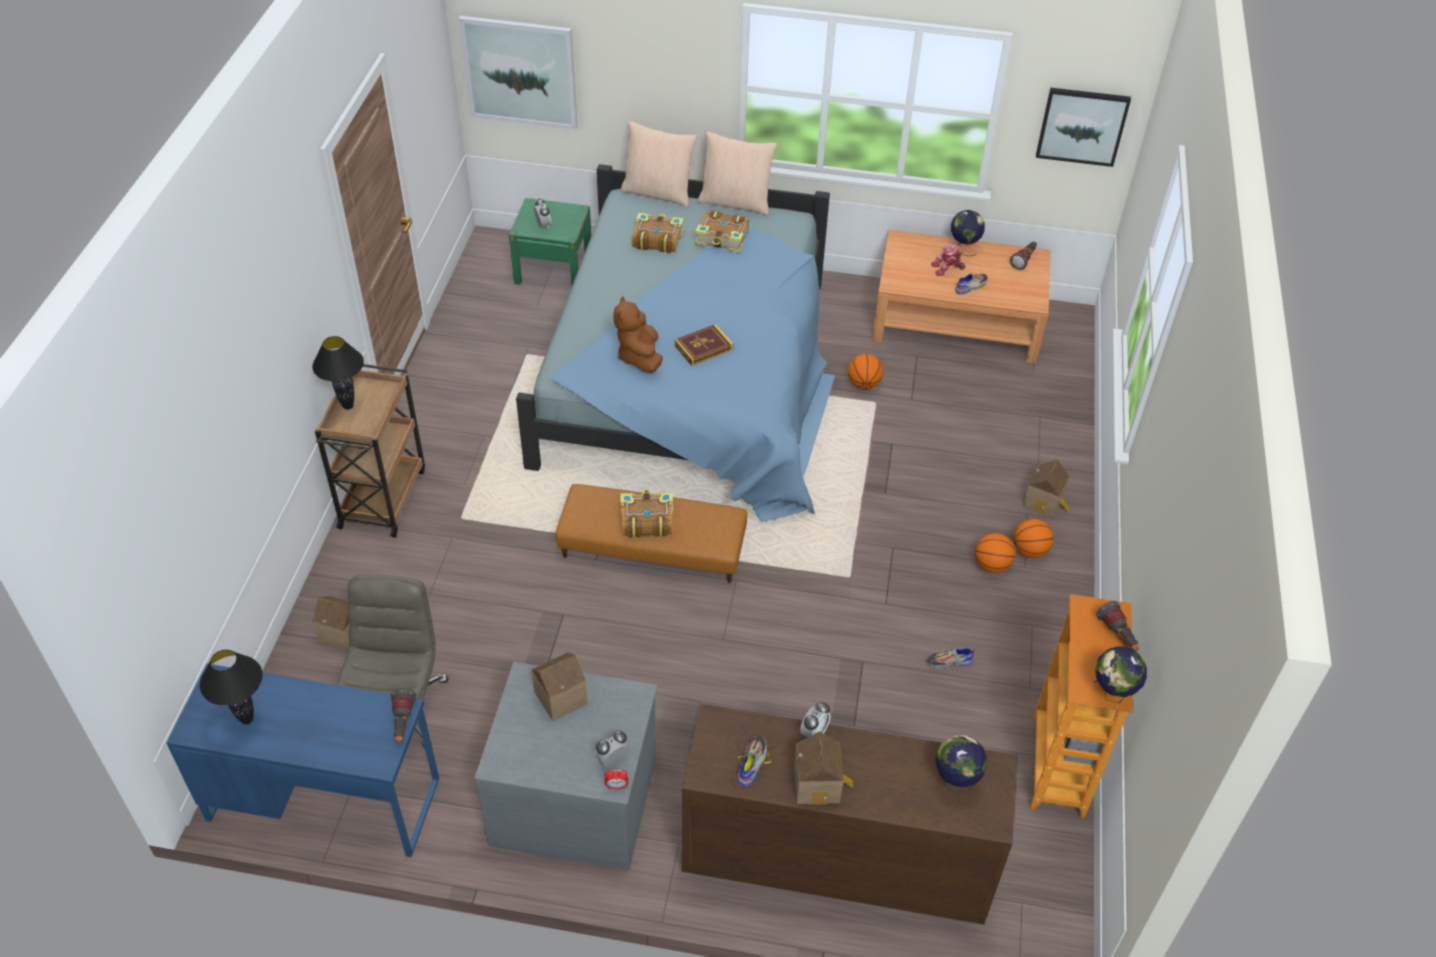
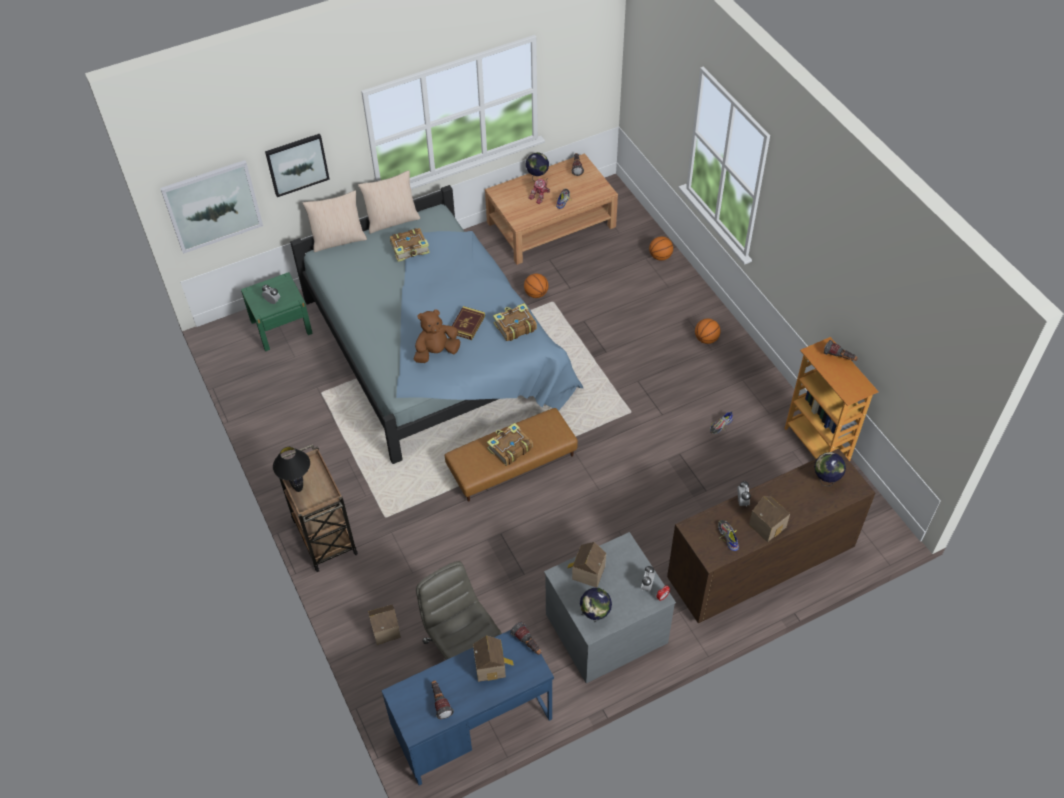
camera: 35 degrees left, 5 degrees up
black table lamp [200,650,263,724] -> flashlight [432,681,454,719]
brown plush toy [614,296,663,373] -> brown plush toy turned 105 degrees clockwise [414,309,460,363]
book [632,213,684,253] -> book moved to [493,303,537,341]
basketball [975,533,1015,573] -> basketball moved to [649,236,673,261]
toy house [1023,459,1070,517] -> toy house moved to [473,635,514,682]
picture [1036,88,1131,167] -> picture moved to [265,134,330,197]
globe [1094,647,1147,703] -> globe moved to [580,588,612,622]

